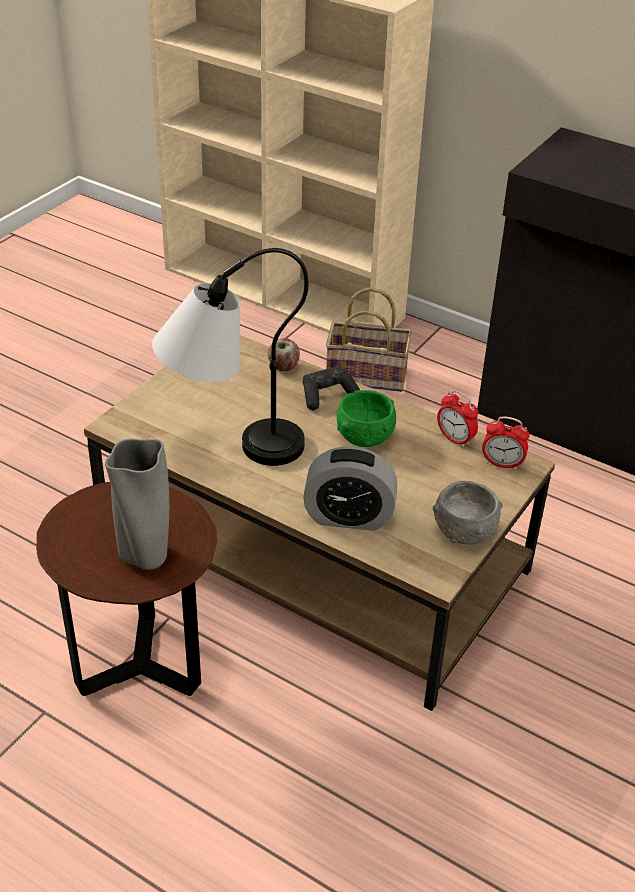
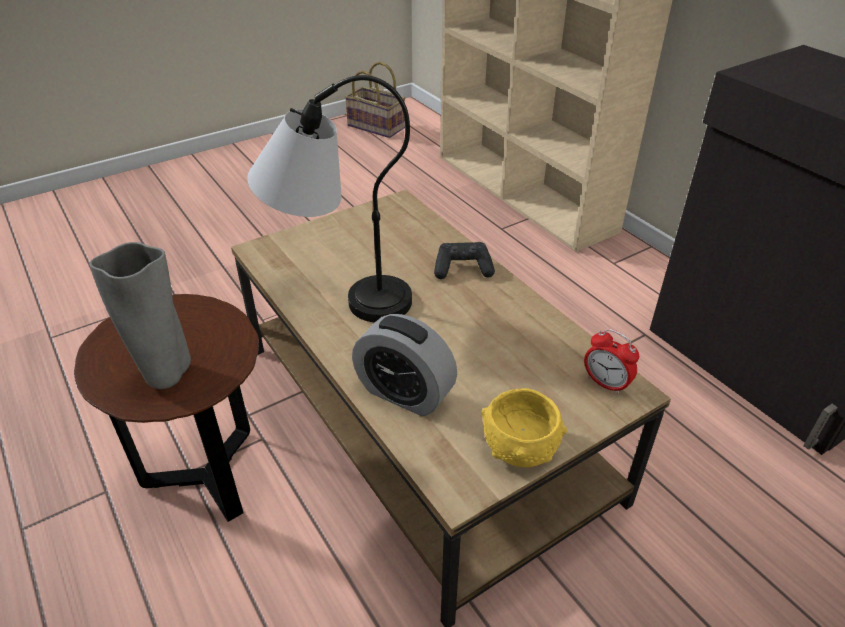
camera: 25 degrees right, 0 degrees up
apple [268,338,300,371] -> none
basket [326,287,412,392] -> basket moved to [344,62,406,138]
green bowl [337,390,396,447] -> none
grey bowl [432,481,503,544] -> yellow bowl [481,388,567,467]
alarm clock [437,390,478,448] -> none

